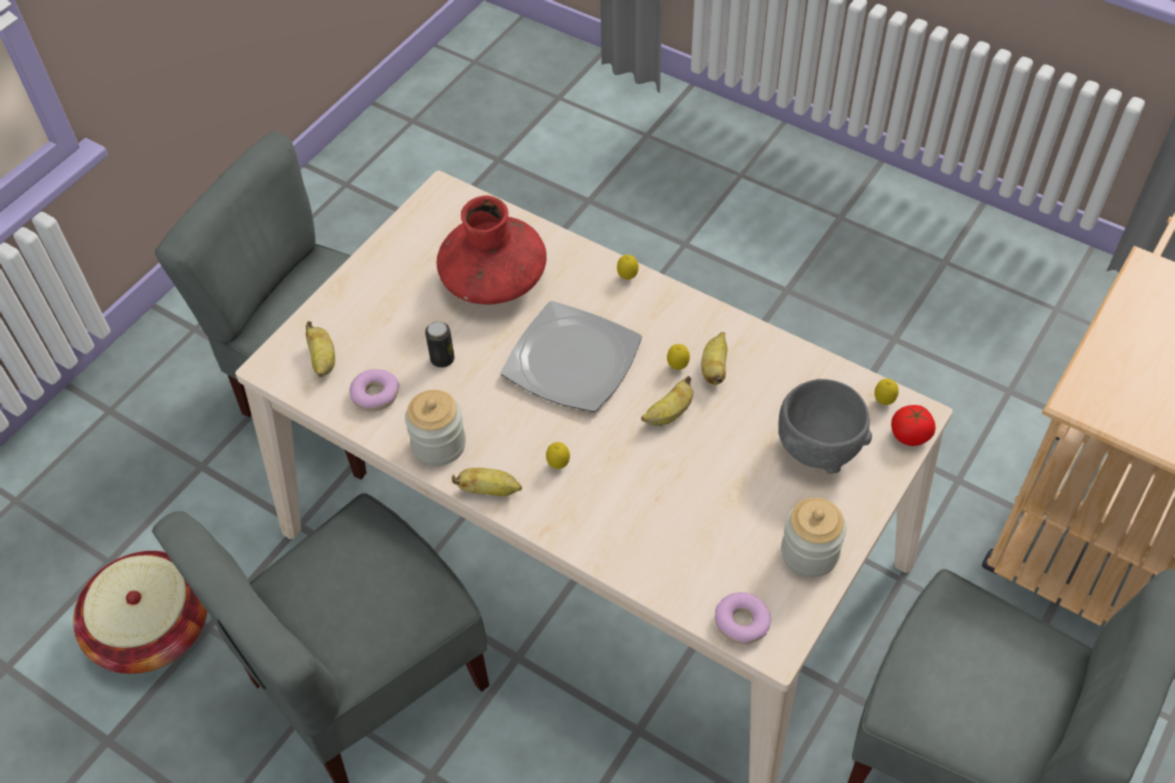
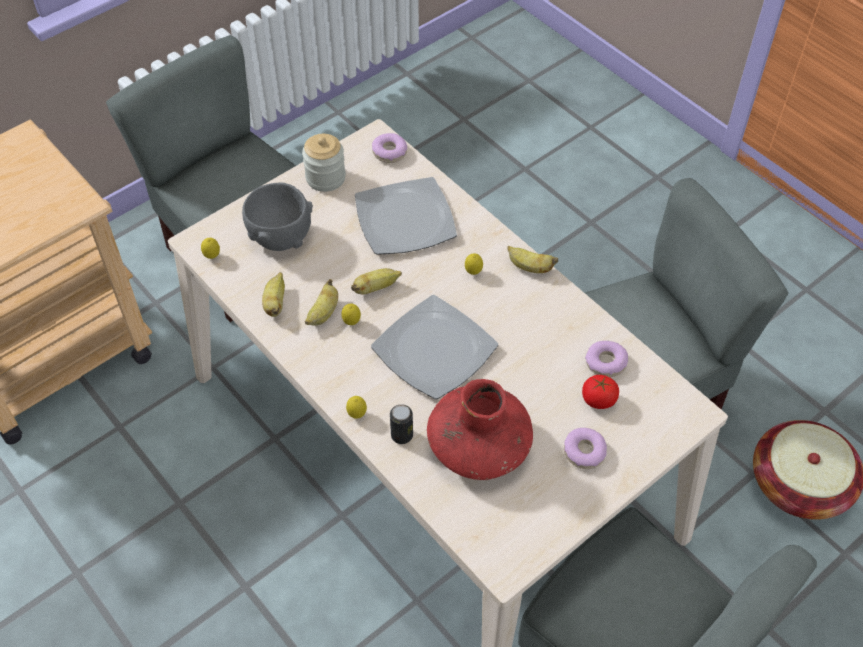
camera: 165 degrees left, 0 degrees up
banana [306,321,335,377] -> banana moved to [262,272,285,317]
jar [405,390,466,466] -> none
can [425,321,455,367] -> can moved to [390,404,413,444]
tomato [891,405,936,446] -> tomato moved to [582,375,619,409]
none -> plate [355,177,457,255]
none -> donut [564,428,607,469]

